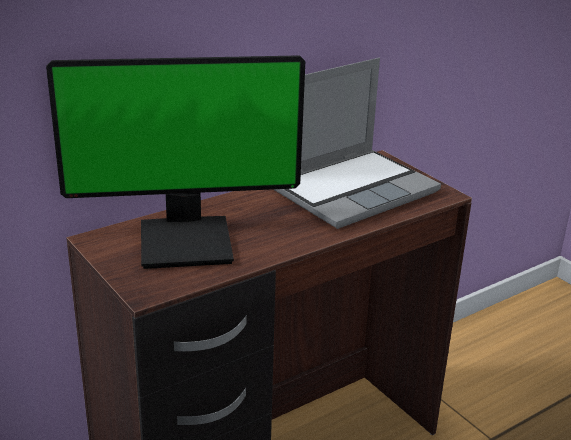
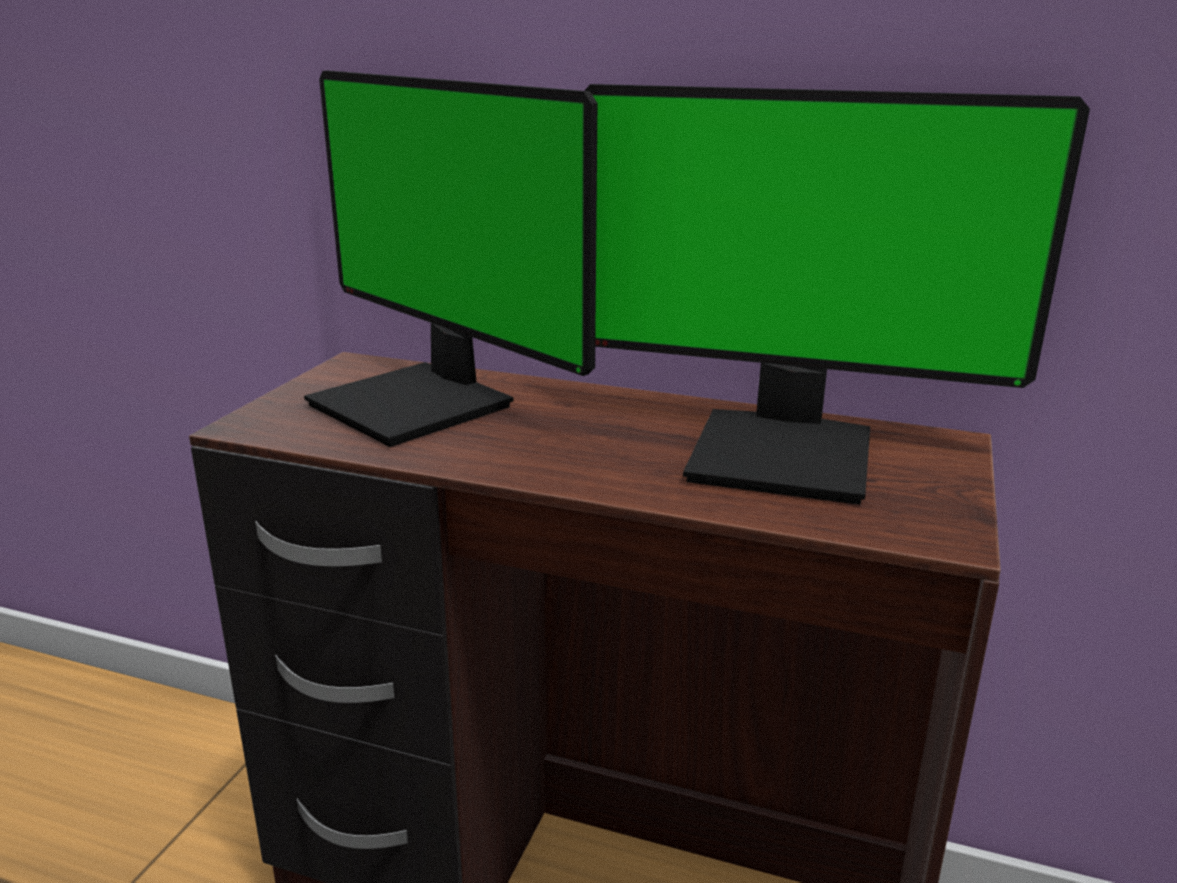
camera: 55 degrees right, 5 degrees down
laptop [273,58,441,229] -> monitor [584,84,1090,505]

